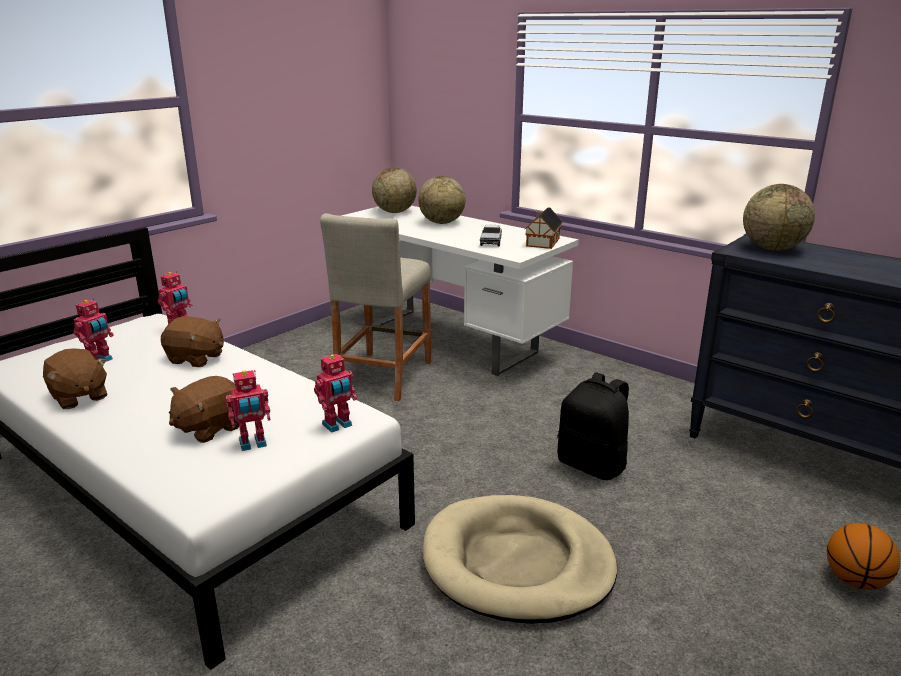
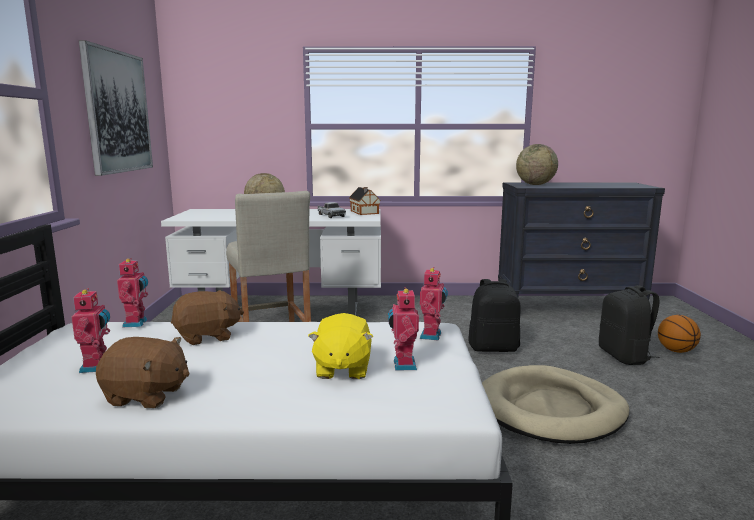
camera: 40 degrees left, 10 degrees down
brown plush toy [169,376,239,443] -> yellow plush toy [308,313,373,379]
toy robot [226,370,270,451] -> toy robot turned 150 degrees clockwise [388,287,419,370]
globe [372,167,417,213] -> none
none -> picture [79,40,153,176]
none -> black backpack [599,285,660,365]

